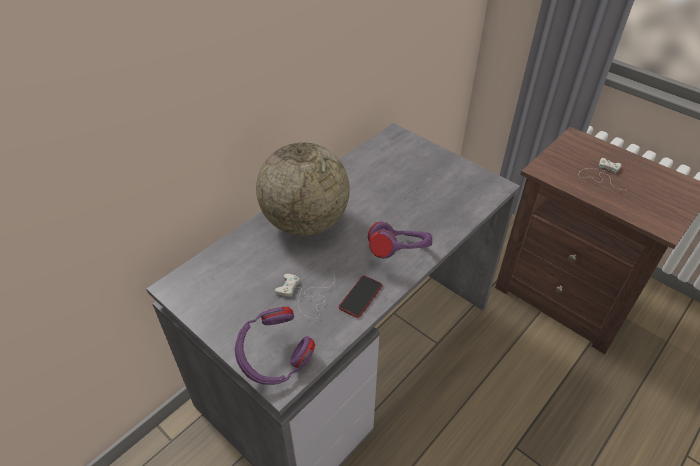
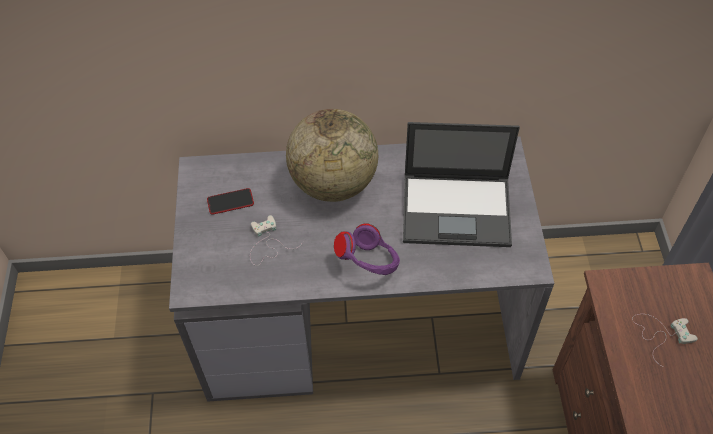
camera: 45 degrees right, 10 degrees up
purple headphones [235,307,315,385] -> none
phone [339,276,383,318] -> phone moved to [207,188,254,215]
none -> laptop [403,122,520,247]

